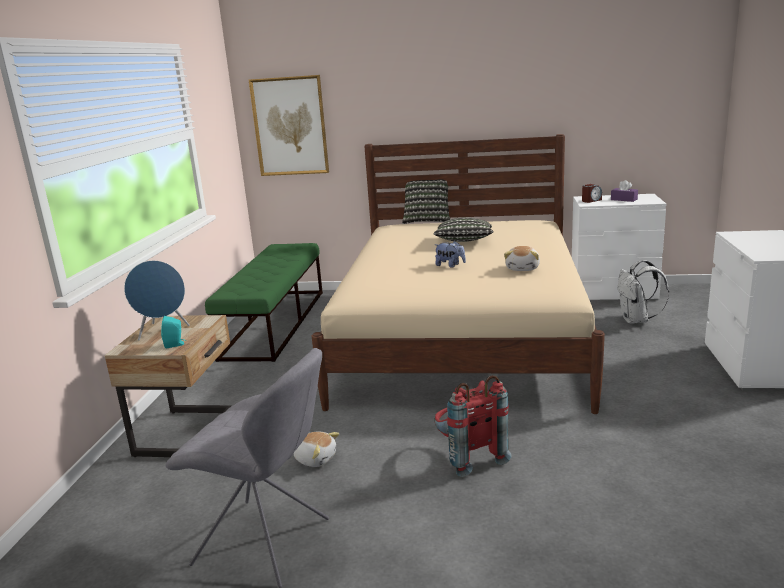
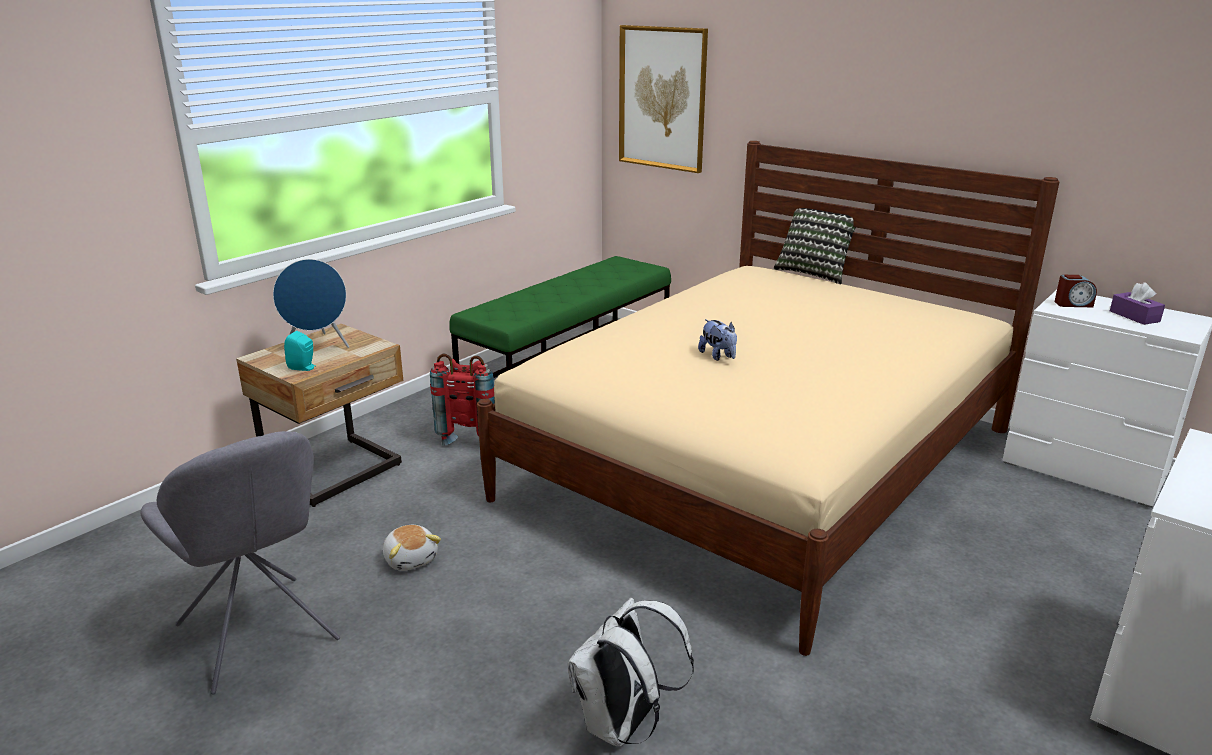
camera: 30 degrees right, 5 degrees up
pillow [433,217,494,242] -> none
red backpack [434,375,512,477] -> red backpack moved to [430,353,495,446]
plush toy [504,246,540,271] -> none
white backpack [617,260,669,324] -> white backpack moved to [567,598,694,746]

